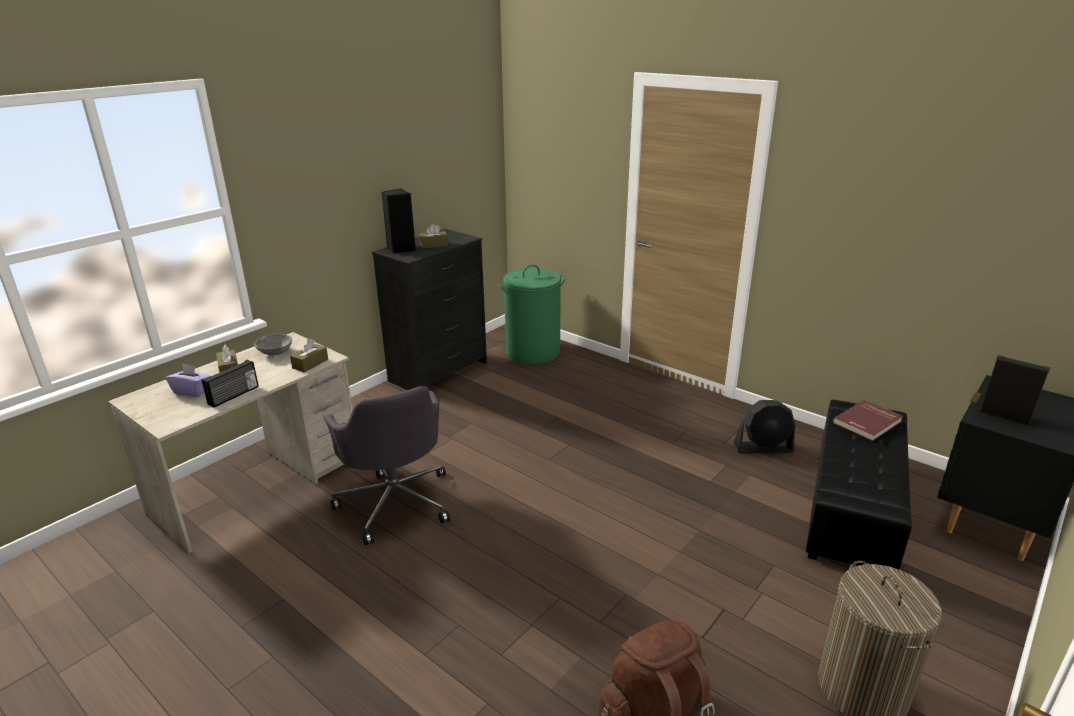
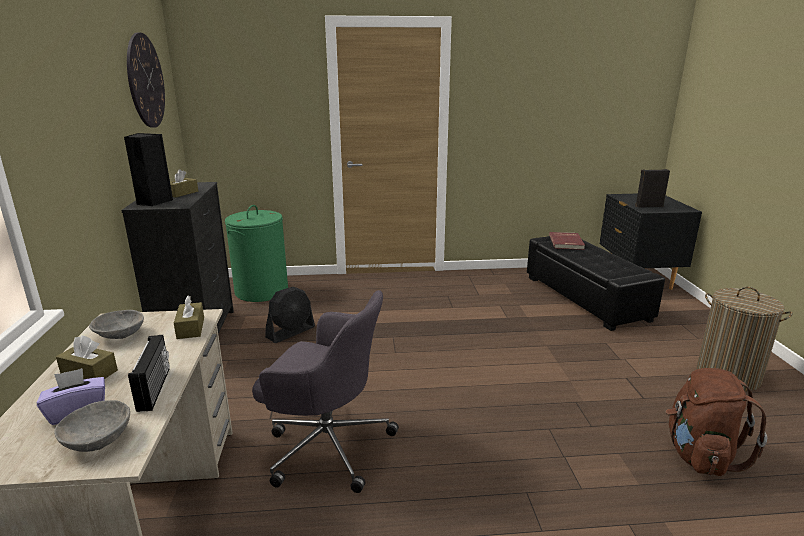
camera: 45 degrees left, 5 degrees down
black fan [734,400,795,454] -> black fan moved to [265,287,315,343]
none -> grey bowl [54,400,130,452]
none -> wall clock [127,33,165,128]

